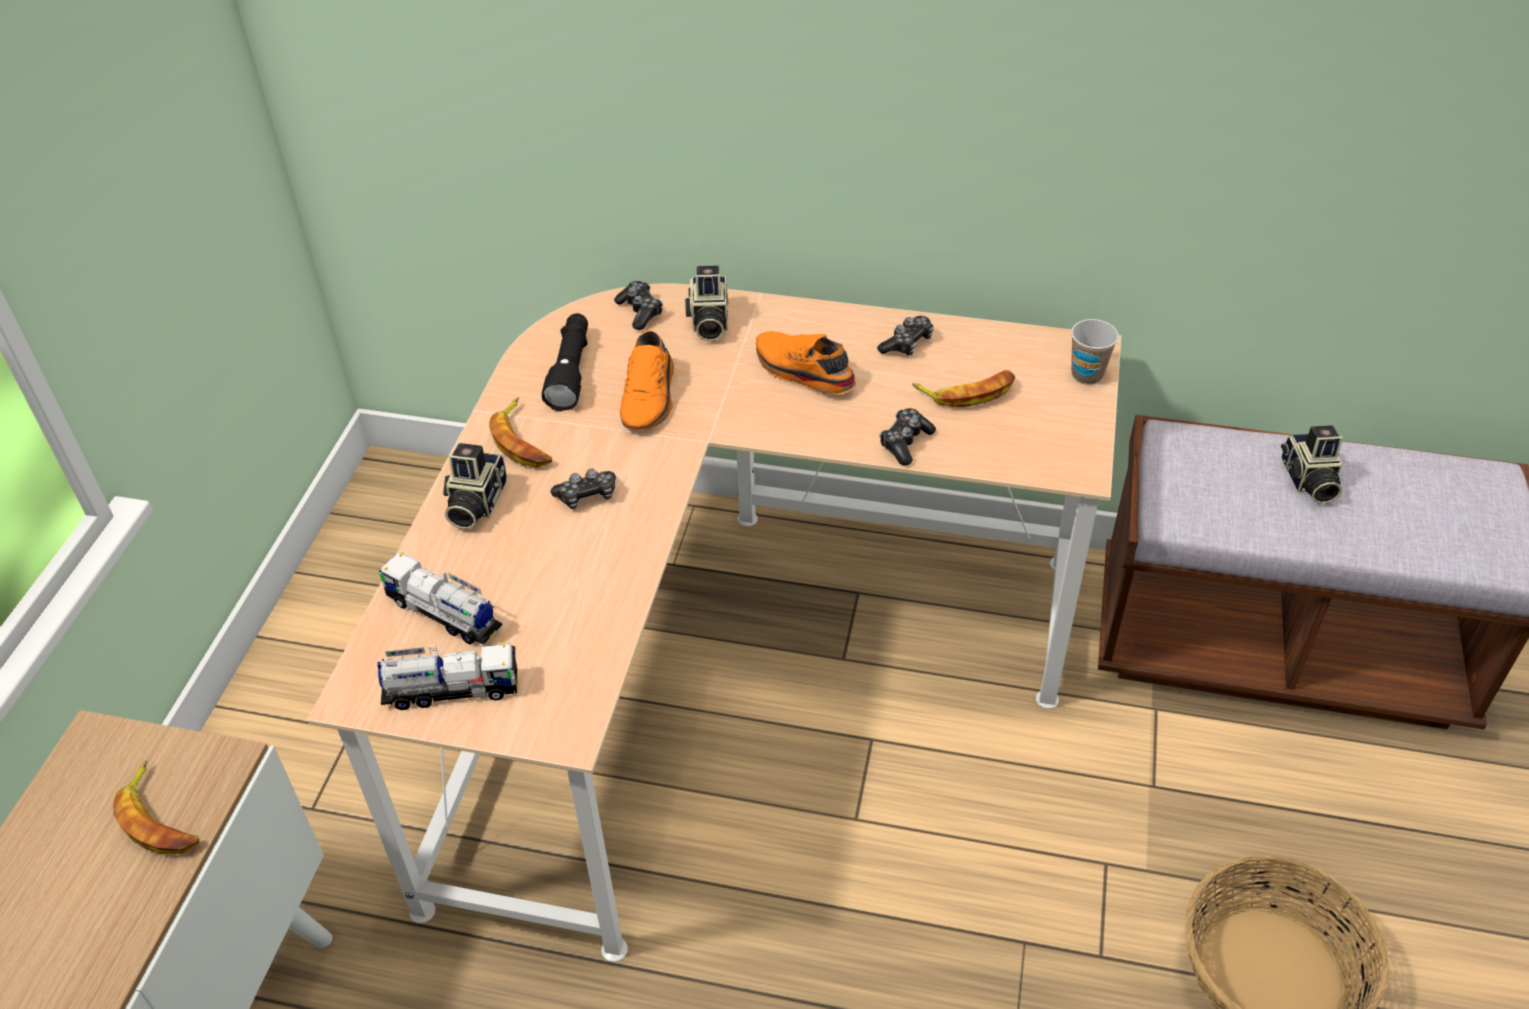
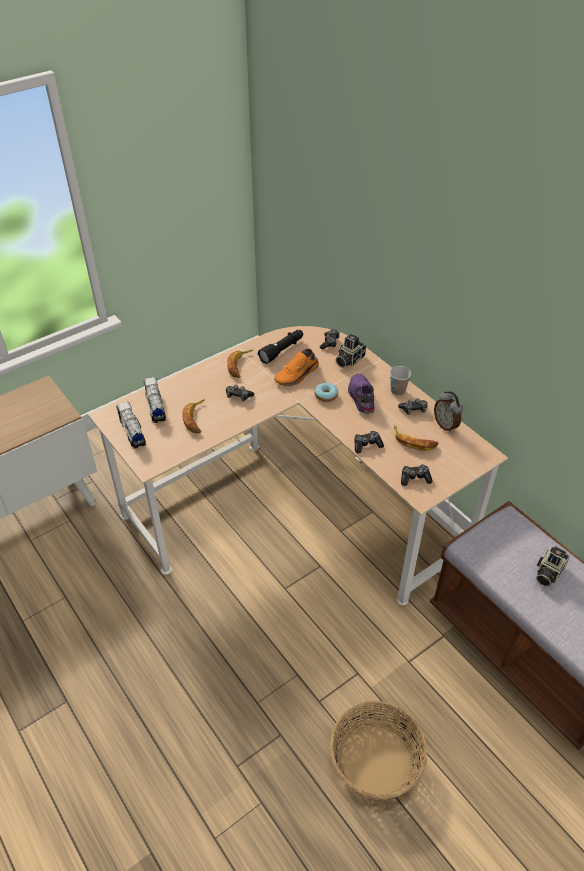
camera: 40 degrees right, 0 degrees up
banana [113,760,200,854] -> banana moved to [182,399,205,433]
toy truck [377,644,518,710] -> toy truck turned 150 degrees counterclockwise [116,401,146,449]
camera [443,443,507,529] -> none
orange shoe [756,331,856,395] -> purple shoe [348,374,375,414]
cup [1071,319,1119,385] -> cup moved to [390,366,411,396]
none -> donut [315,383,338,402]
none -> game controller [401,464,433,486]
none -> alarm clock [434,391,463,433]

